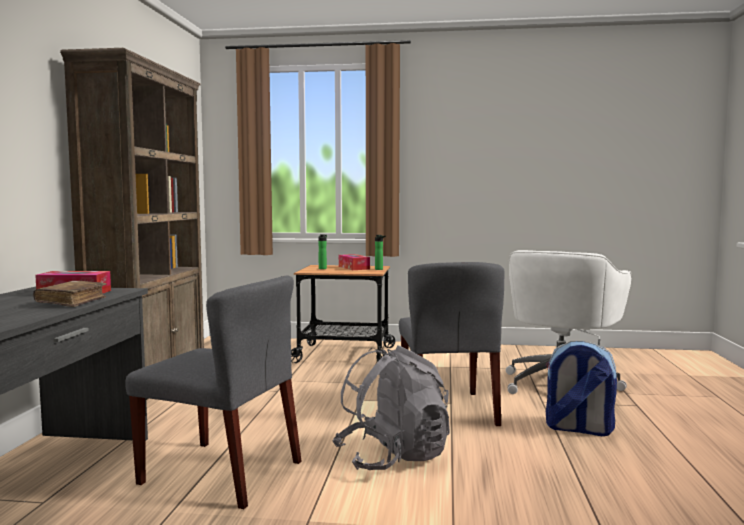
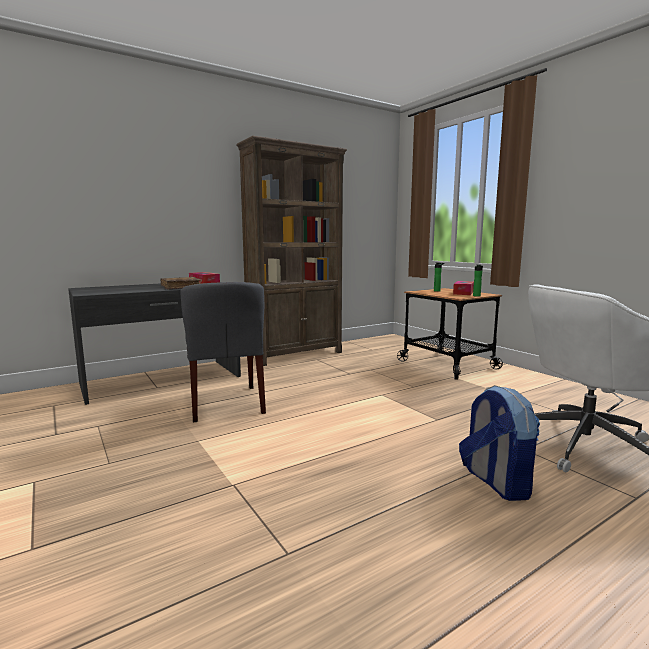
camera: 50 degrees right, 5 degrees up
grey backpack [333,345,450,470] -> none
grey chair [399,262,504,426] -> none

